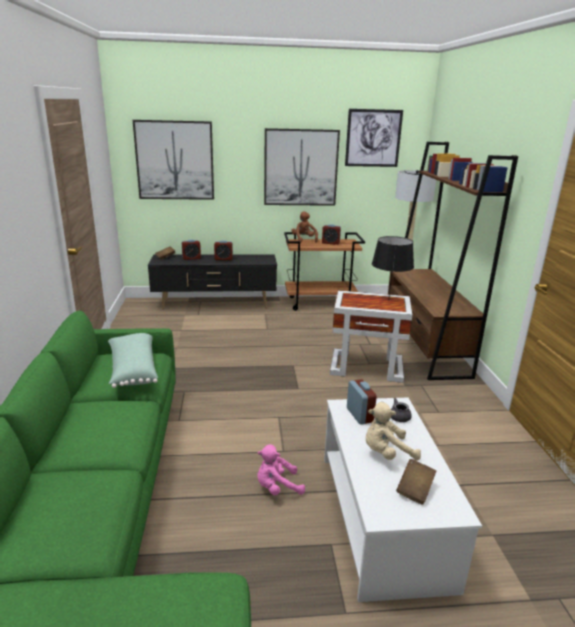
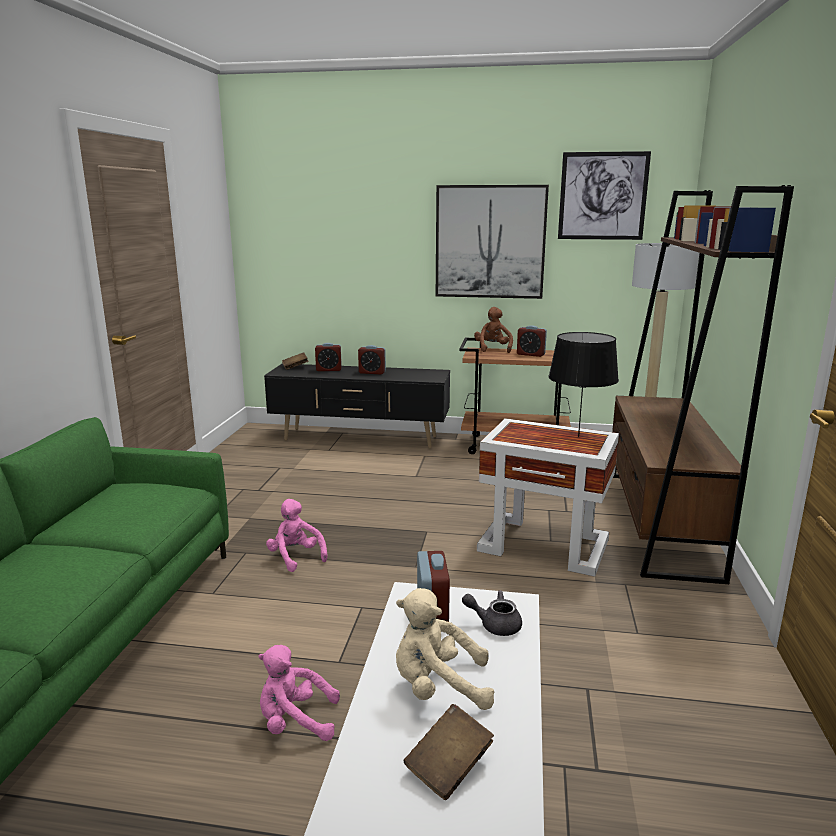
camera: 15 degrees right, 5 degrees down
green pillow [108,333,158,388] -> none
picture [133,120,214,200] -> none
none -> pink plush toy [266,499,328,572]

